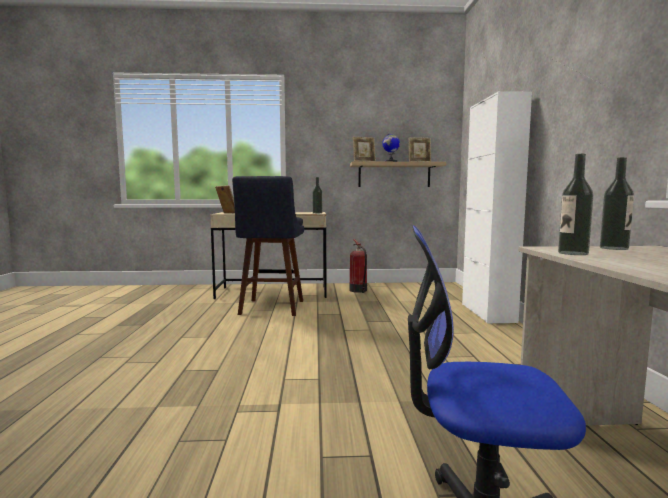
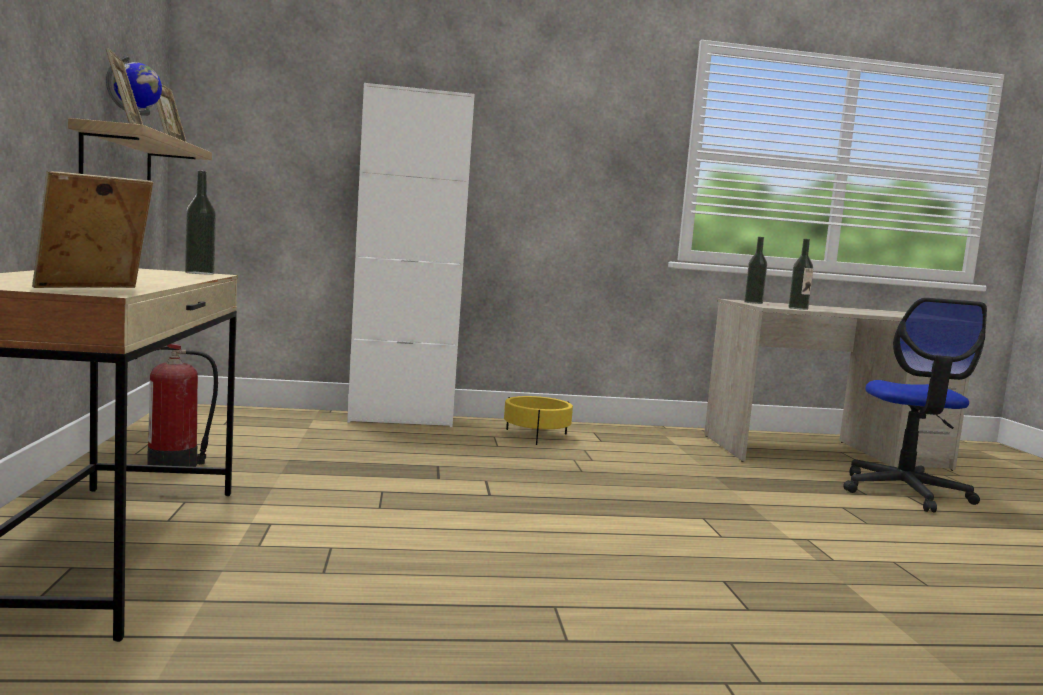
camera: 95 degrees left, 0 degrees up
blue stool [232,176,304,316] -> none
none -> yellow planter [504,396,573,445]

